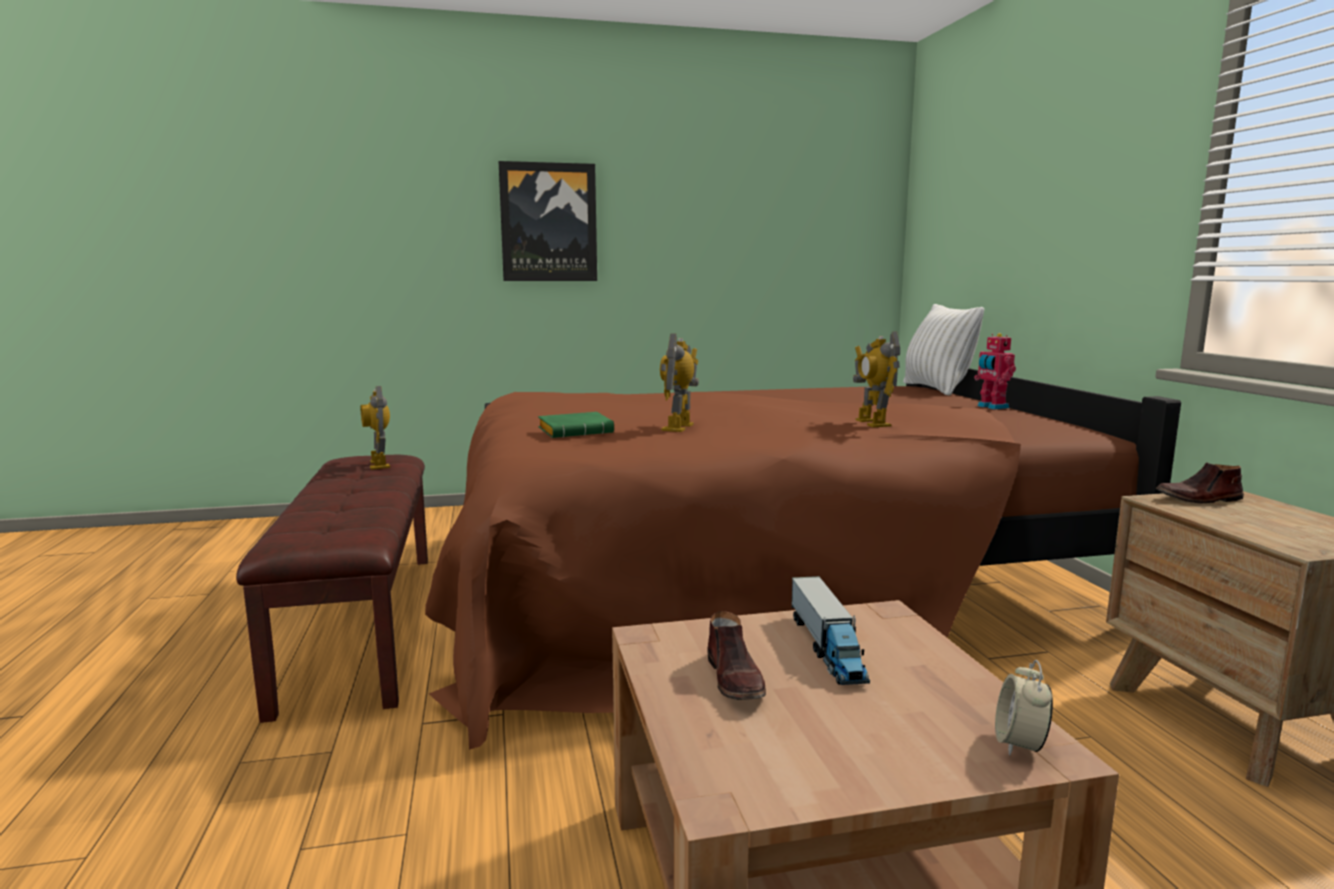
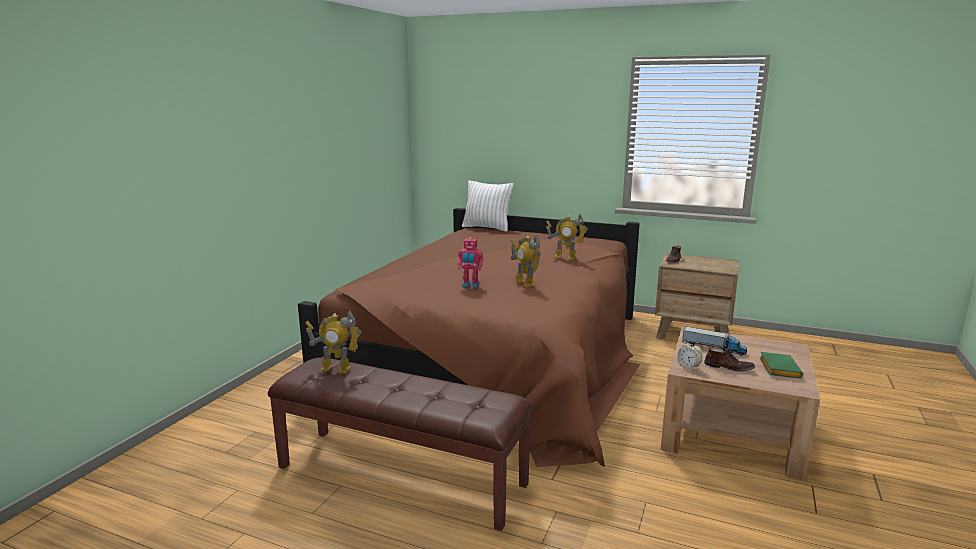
camera: 55 degrees left, 5 degrees up
picture [499,161,597,281] -> none
green book [538,412,614,438] -> green book moved to [759,352,803,379]
toy robot [974,333,1016,410] -> toy robot moved to [458,237,483,288]
alarm clock [995,660,1053,756] -> alarm clock moved to [677,340,702,370]

